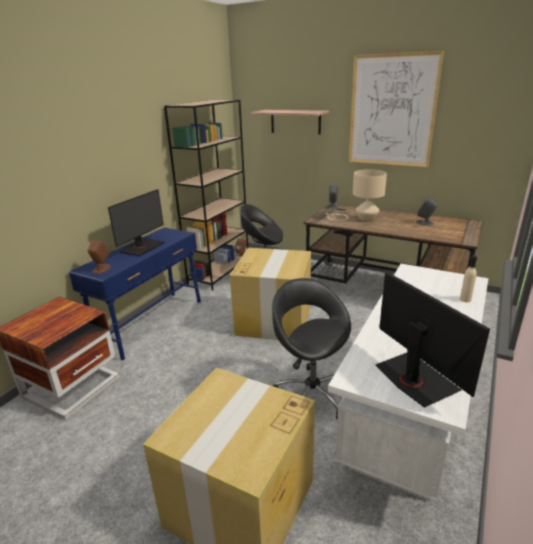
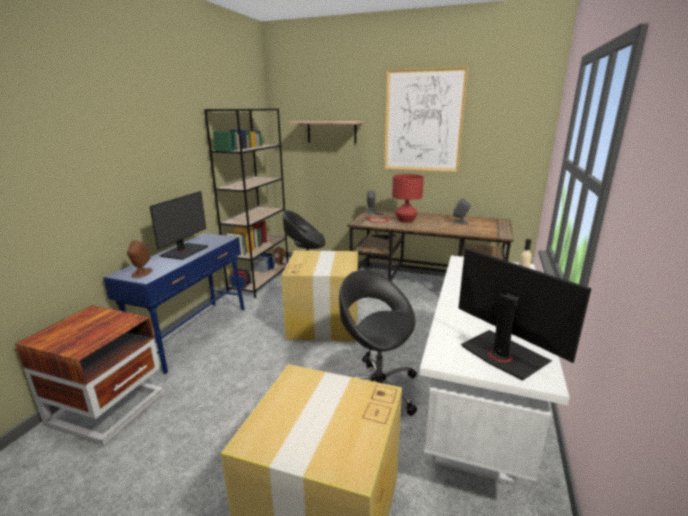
camera: 10 degrees left, 5 degrees down
beige table lamp [326,169,387,221] -> red table lamp [366,174,424,223]

